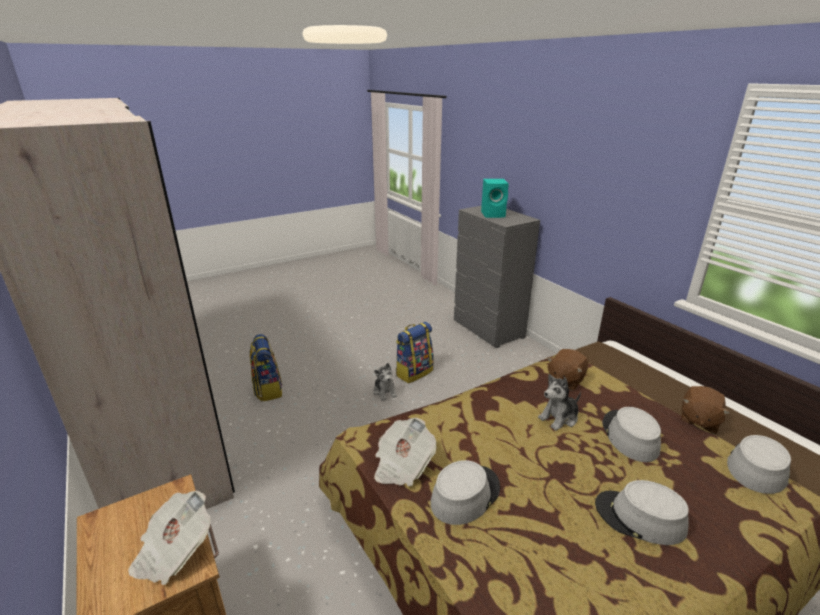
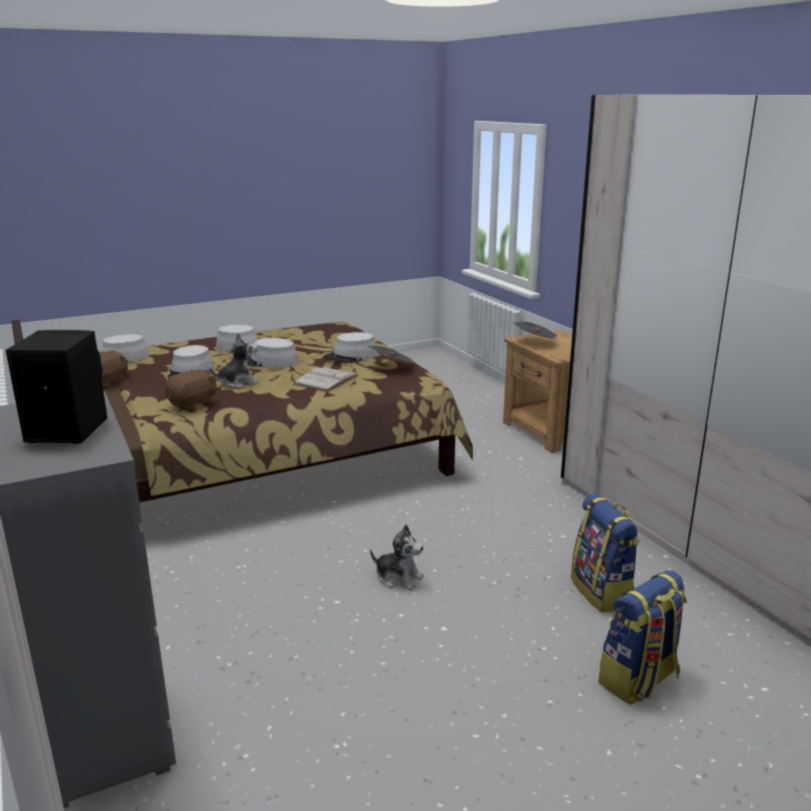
camera: 175 degrees left, 5 degrees down
plush toy [373,363,397,401] -> plush toy turned 135 degrees clockwise [370,524,424,590]
backpack [396,322,434,383] -> backpack moved to [598,570,687,705]
turquoise speaker [481,179,509,218] -> black speaker [6,330,108,444]
none -> grey hat [247,338,299,368]
none -> white book [294,368,359,392]

